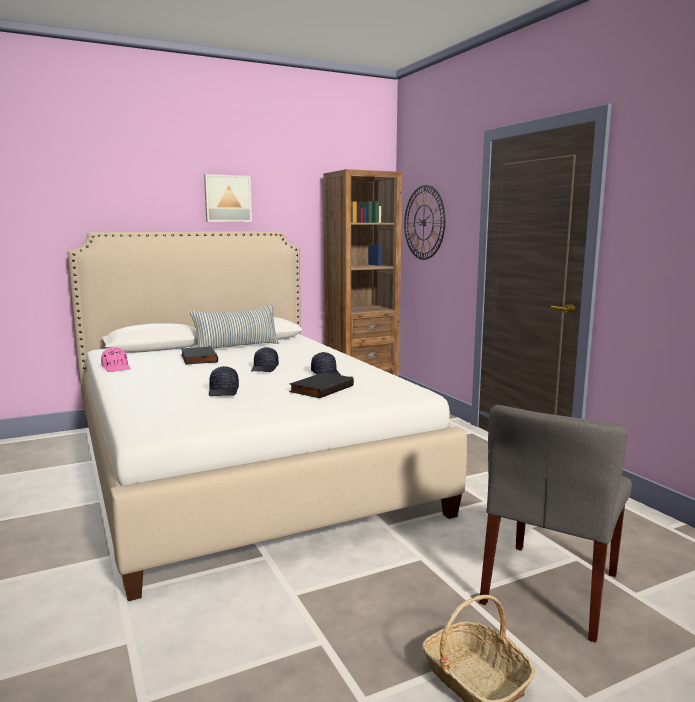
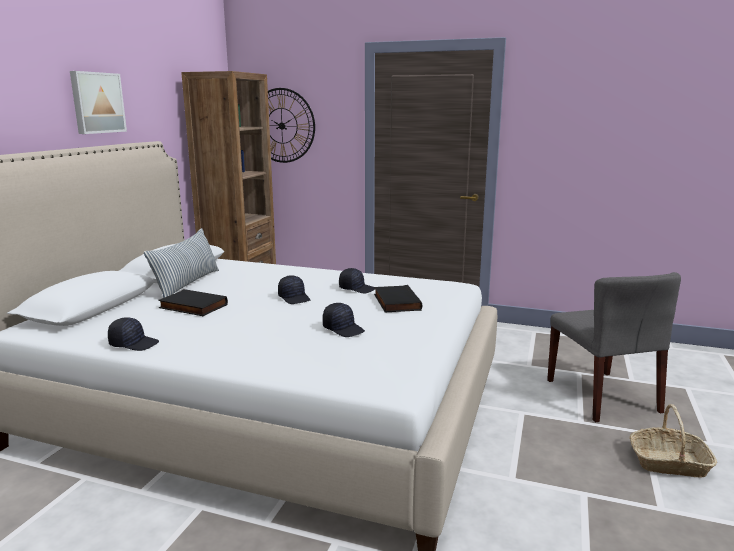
camera: 45 degrees left, 5 degrees up
pink cap [101,347,131,372] -> black cap [108,317,159,351]

